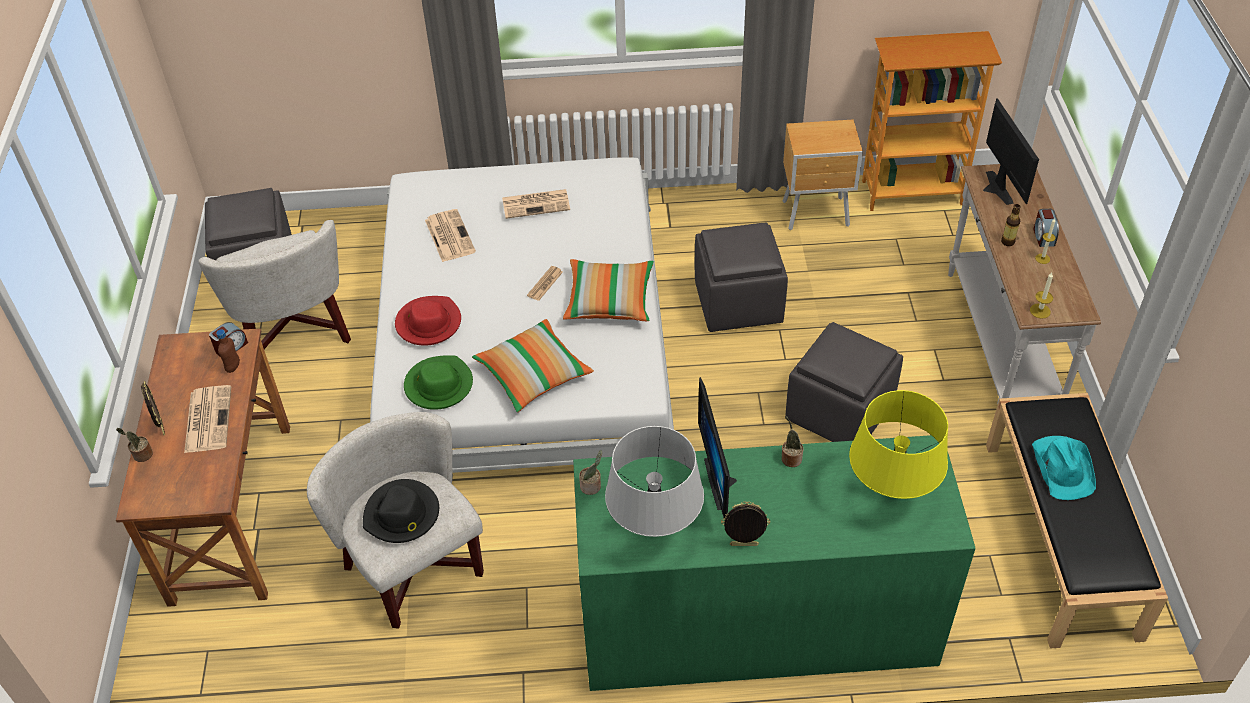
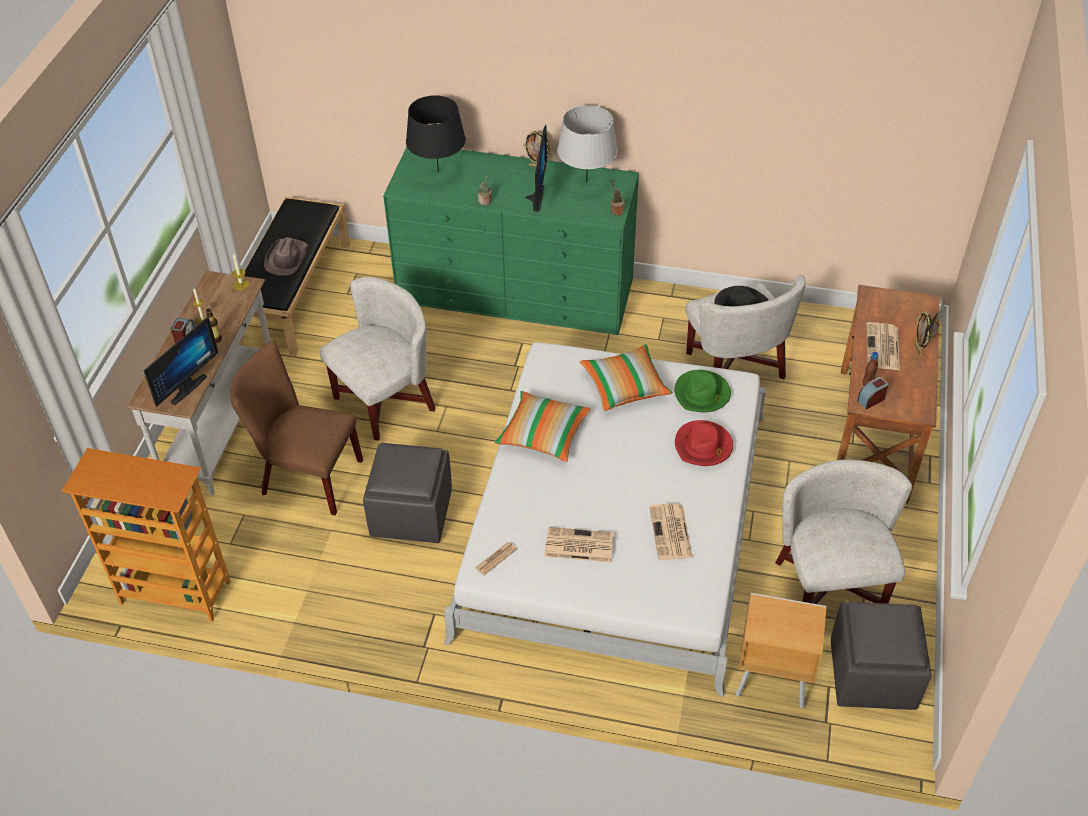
camera: 165 degrees left, 0 degrees up
newspaper [527,266,563,301] -> newspaper moved to [475,542,517,575]
brown nightstand [782,119,863,230] -> brown nightstand moved to [736,593,827,708]
grey ottoman [785,322,903,442] -> white armchair [320,277,435,441]
yellow table lamp [849,390,948,499] -> black table lamp [406,95,466,173]
monitor [983,98,1039,205] -> monitor turned 150 degrees counterclockwise [144,316,219,407]
turquoise hat [1032,436,1096,500] -> brown hat [264,237,309,276]
none -> brown chair [230,341,363,515]

